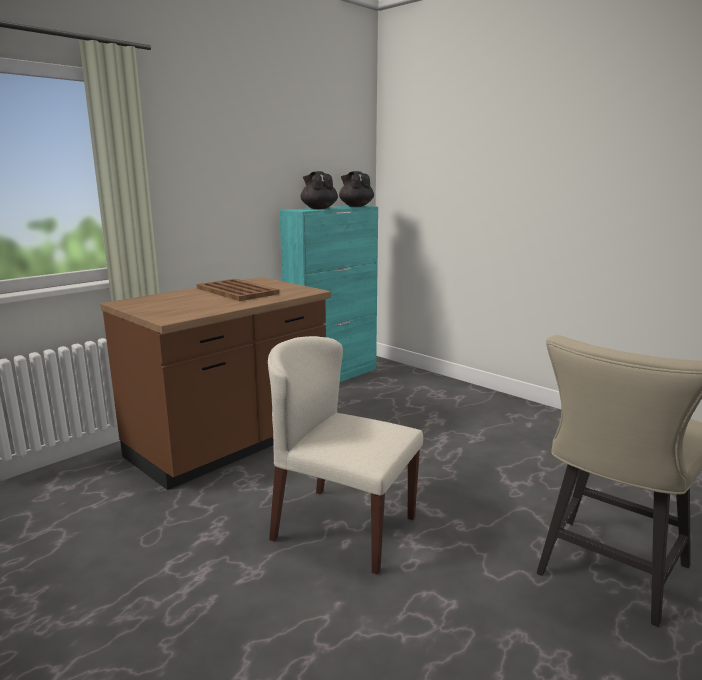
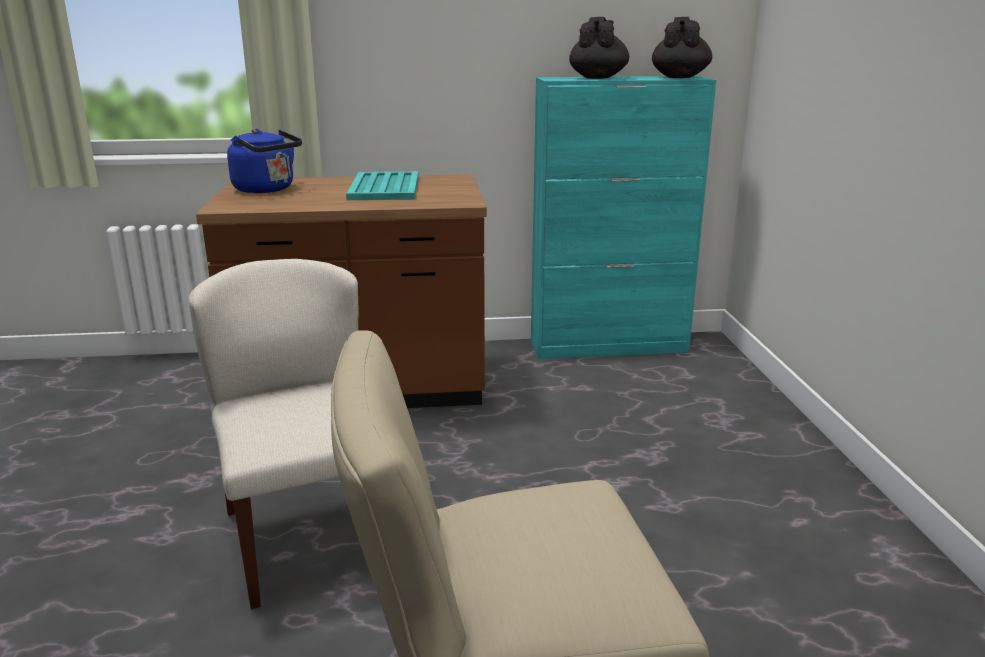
camera: 40 degrees right, 5 degrees up
brown tray [197,279,279,301] -> turquoise tray [346,171,419,200]
none -> blue kettle [227,129,302,193]

